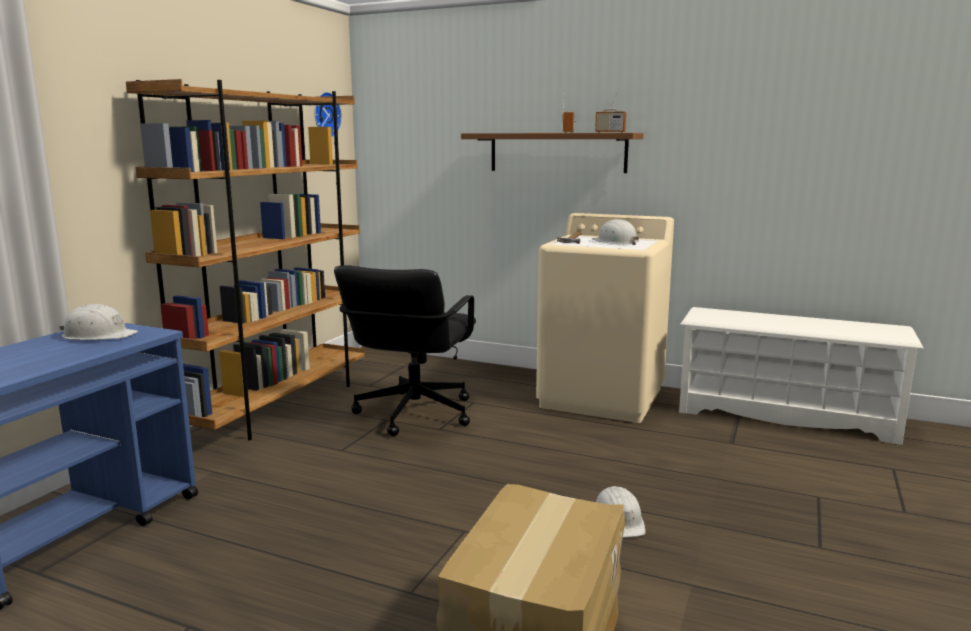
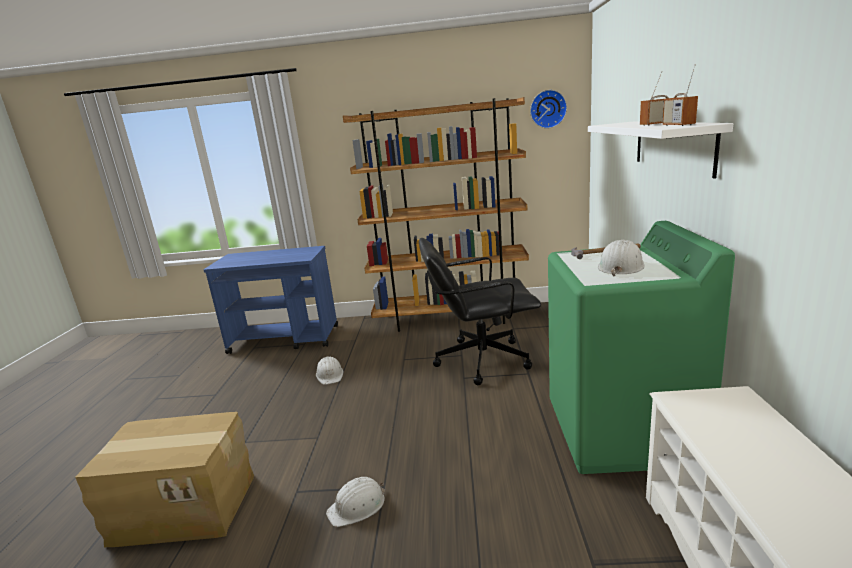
camera: 70 degrees right, 5 degrees up
white hard hat [59,304,138,340] -> white hard hat moved to [316,356,343,385]
brown shelf [461,133,644,173] -> white shelf [588,121,733,179]
beige washing machine [536,213,674,423] -> green washing machine [548,221,735,474]

